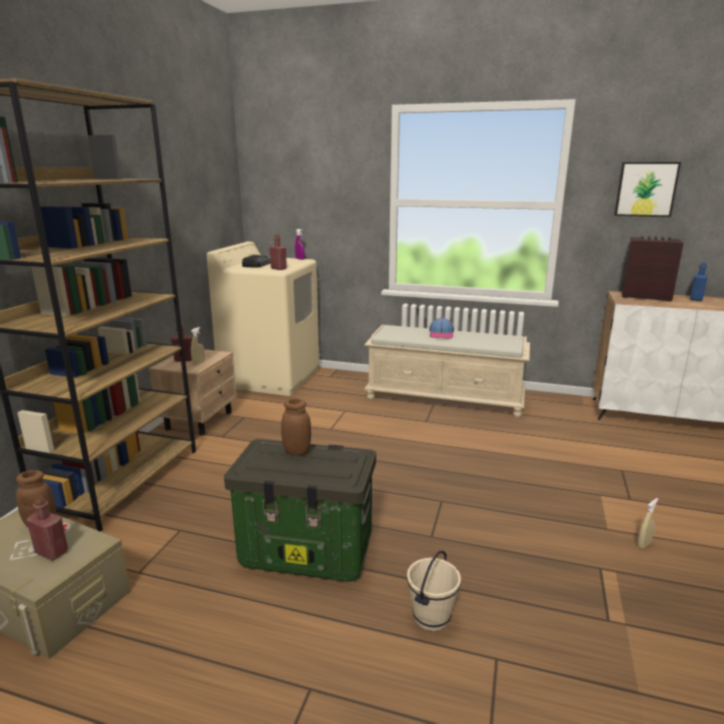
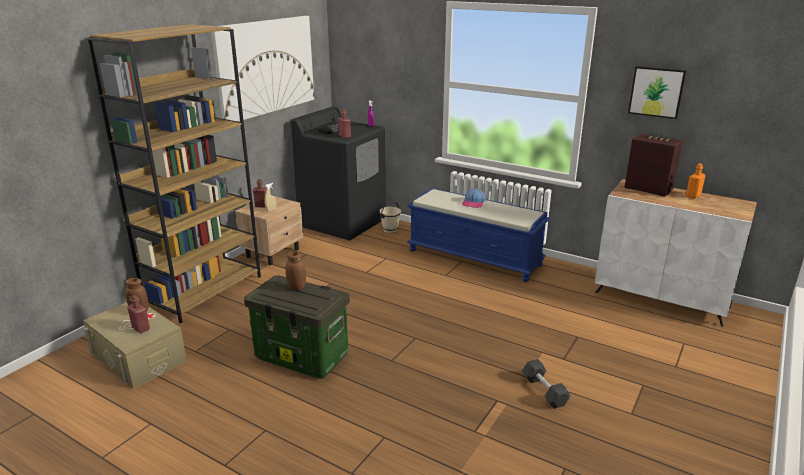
camera: 15 degrees right, 5 degrees up
beige washing machine [207,242,319,396] -> black washing machine [291,107,386,240]
beige bench [364,325,530,418] -> blue bench [407,188,550,282]
beige bucket [407,551,461,631] -> beige bucket moved to [380,201,401,233]
beige spray bottle [637,498,659,548] -> black dumbbell [522,359,571,409]
blue bottle [690,262,707,301] -> orange bottle [686,163,706,199]
none -> picture [211,16,314,121]

